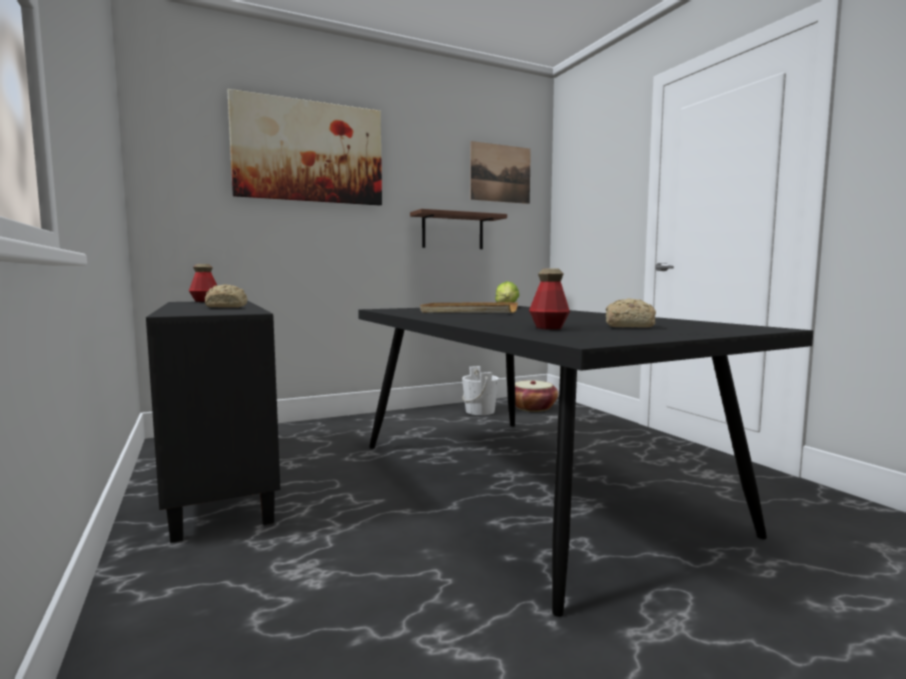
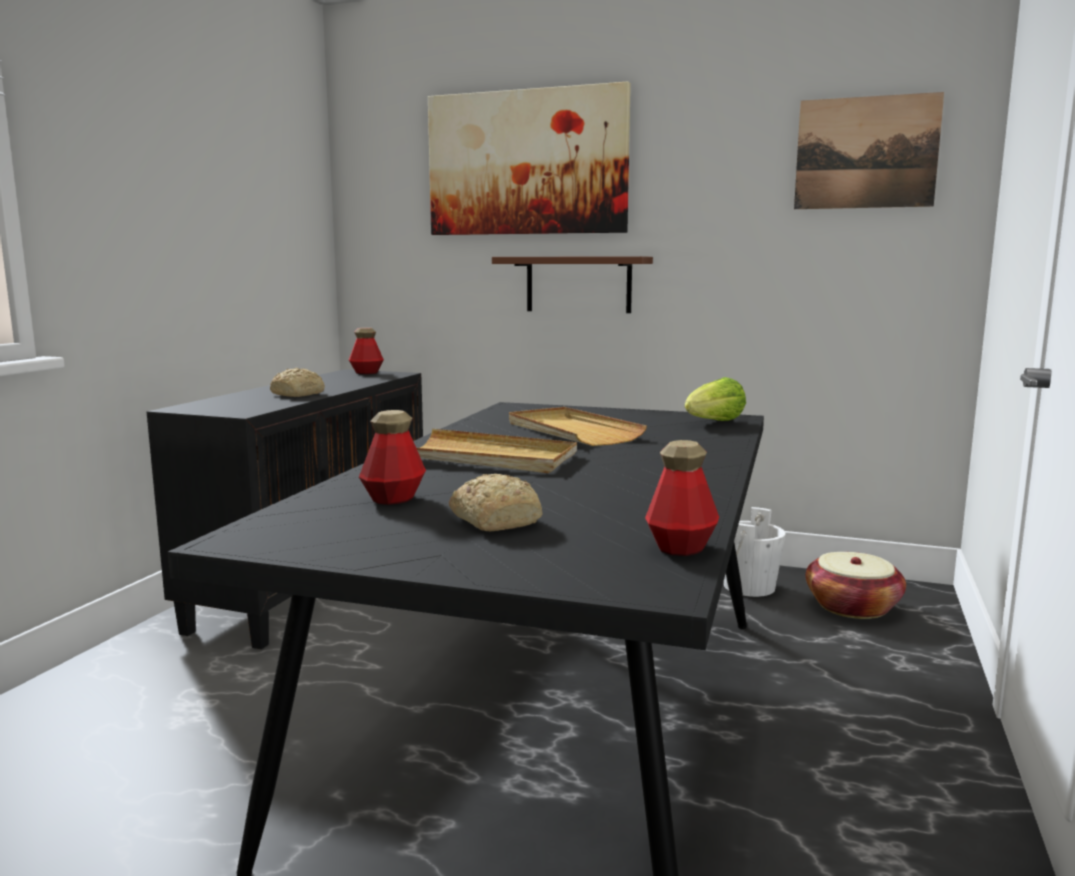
camera: 45 degrees right, 5 degrees up
brown shelf [410,209,507,249] -> brown shelf moved to [492,256,653,313]
none -> beige tray [417,429,577,473]
none -> bottle [645,440,719,556]

